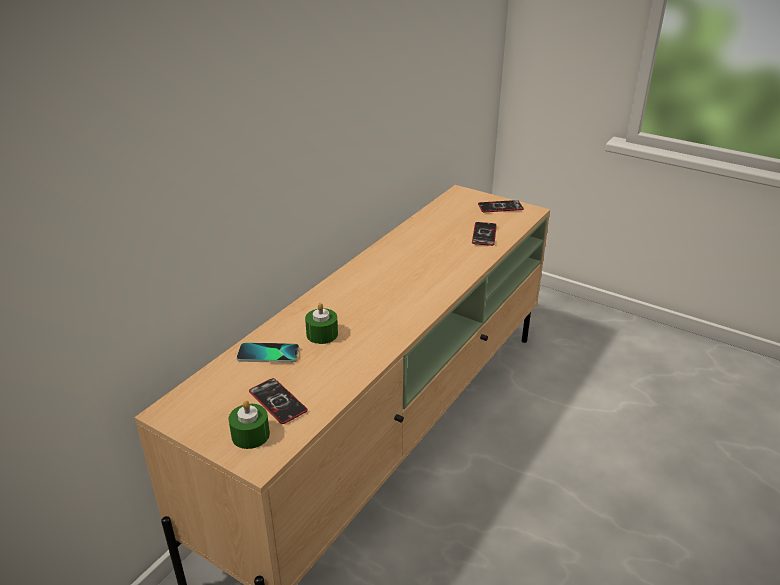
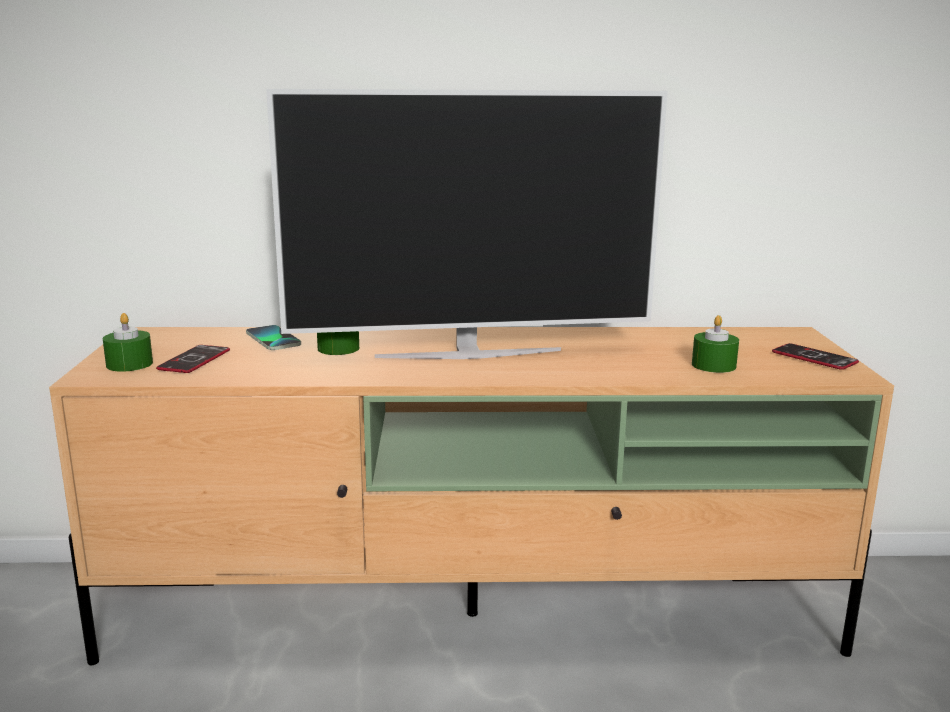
camera: 55 degrees right, 15 degrees down
phone [472,222,497,246] -> green candle [692,315,739,373]
none -> television [266,89,668,359]

